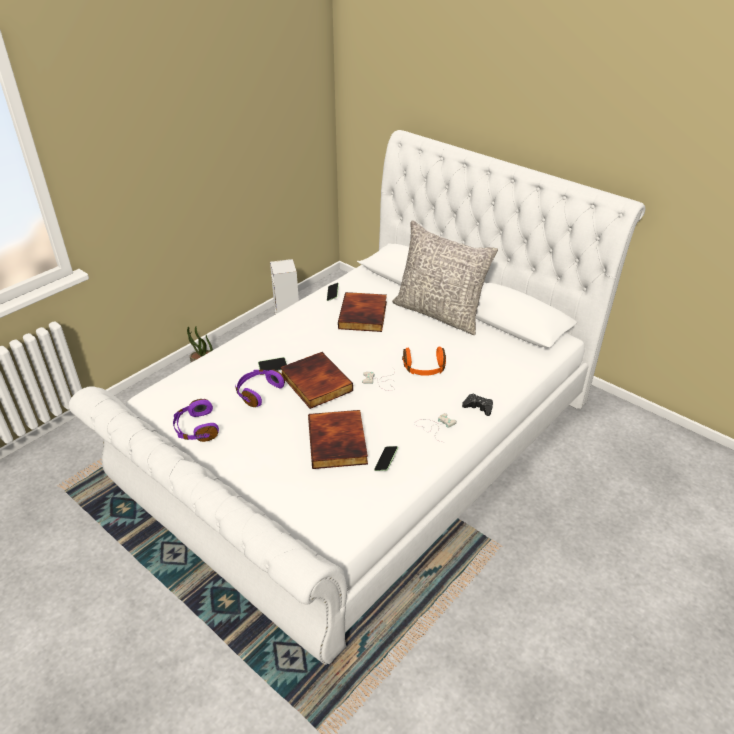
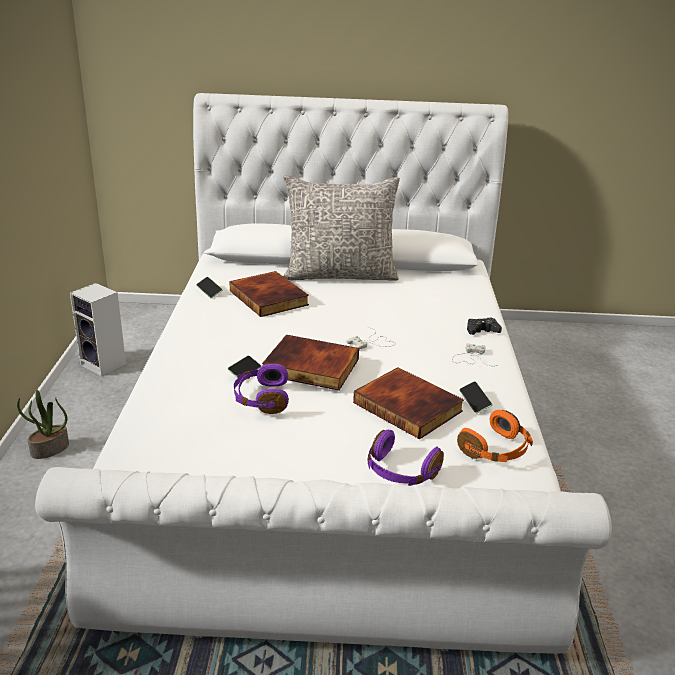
camera: 40 degrees left, 10 degrees down
purple headphones [173,399,219,442] -> purple headphones moved to [367,430,444,486]
orange headphones [402,347,446,376] -> orange headphones moved to [457,410,533,462]

